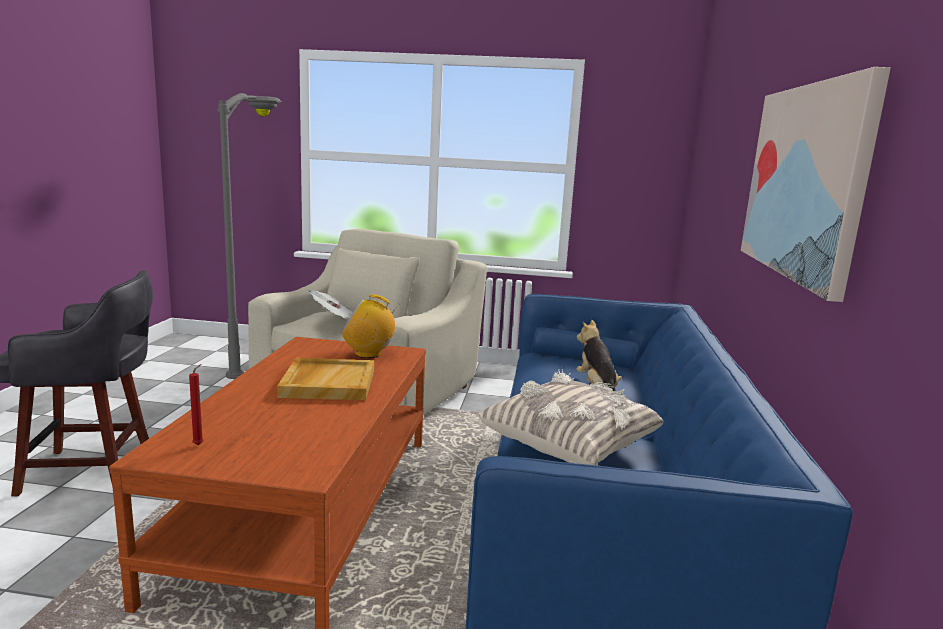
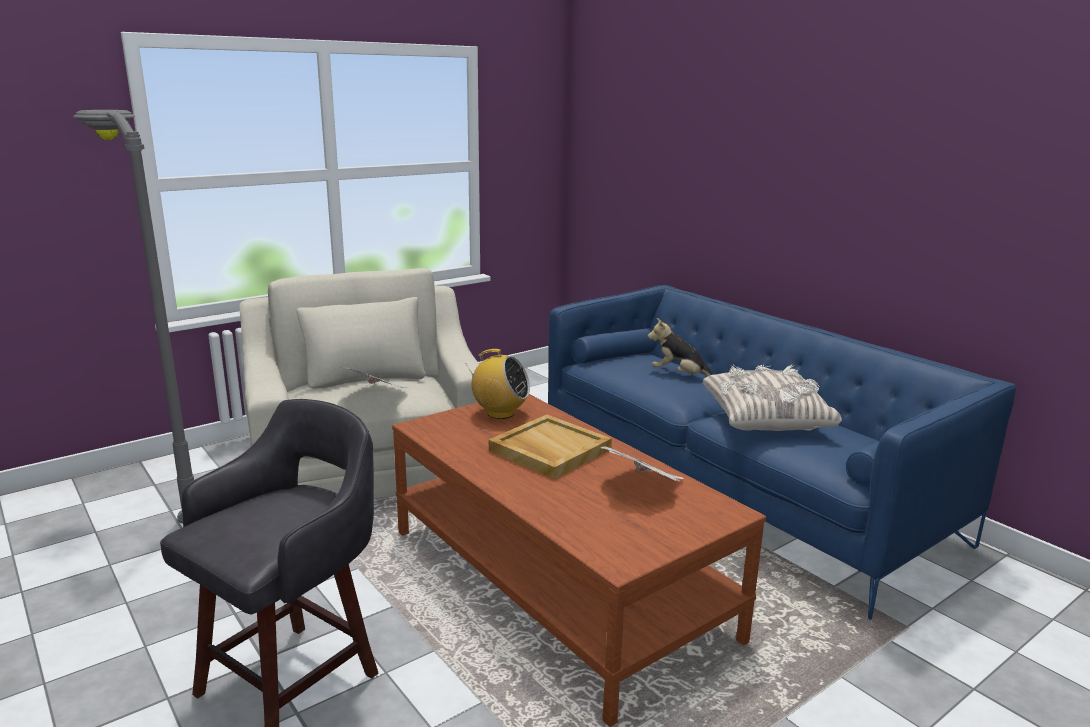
camera: 45 degrees left, 5 degrees up
red candle [189,364,204,445] -> none
radio [342,294,399,358] -> radio turned 120 degrees counterclockwise [466,349,530,419]
picture [741,67,891,302] -> none
none -> newspaper [601,446,684,482]

